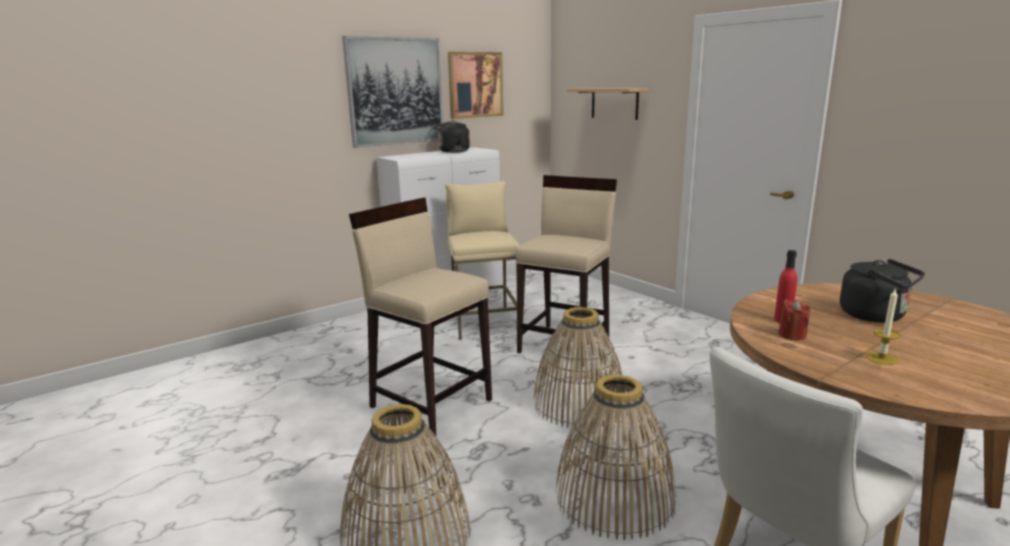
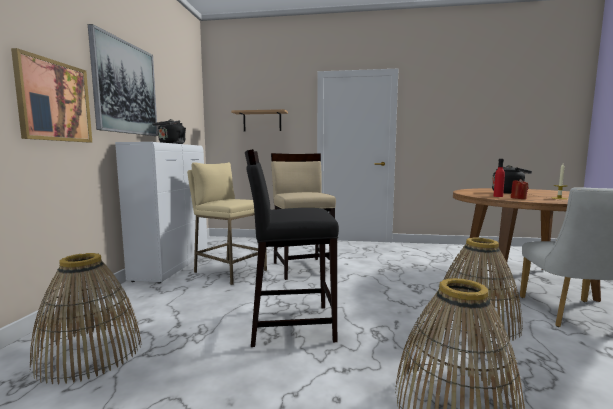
camera: 45 degrees left, 10 degrees down
beige stool [349,198,492,437] -> black stool [245,149,339,347]
picture [448,52,504,119] -> picture moved to [11,48,92,142]
basket [533,307,623,428] -> basket moved to [30,253,141,385]

